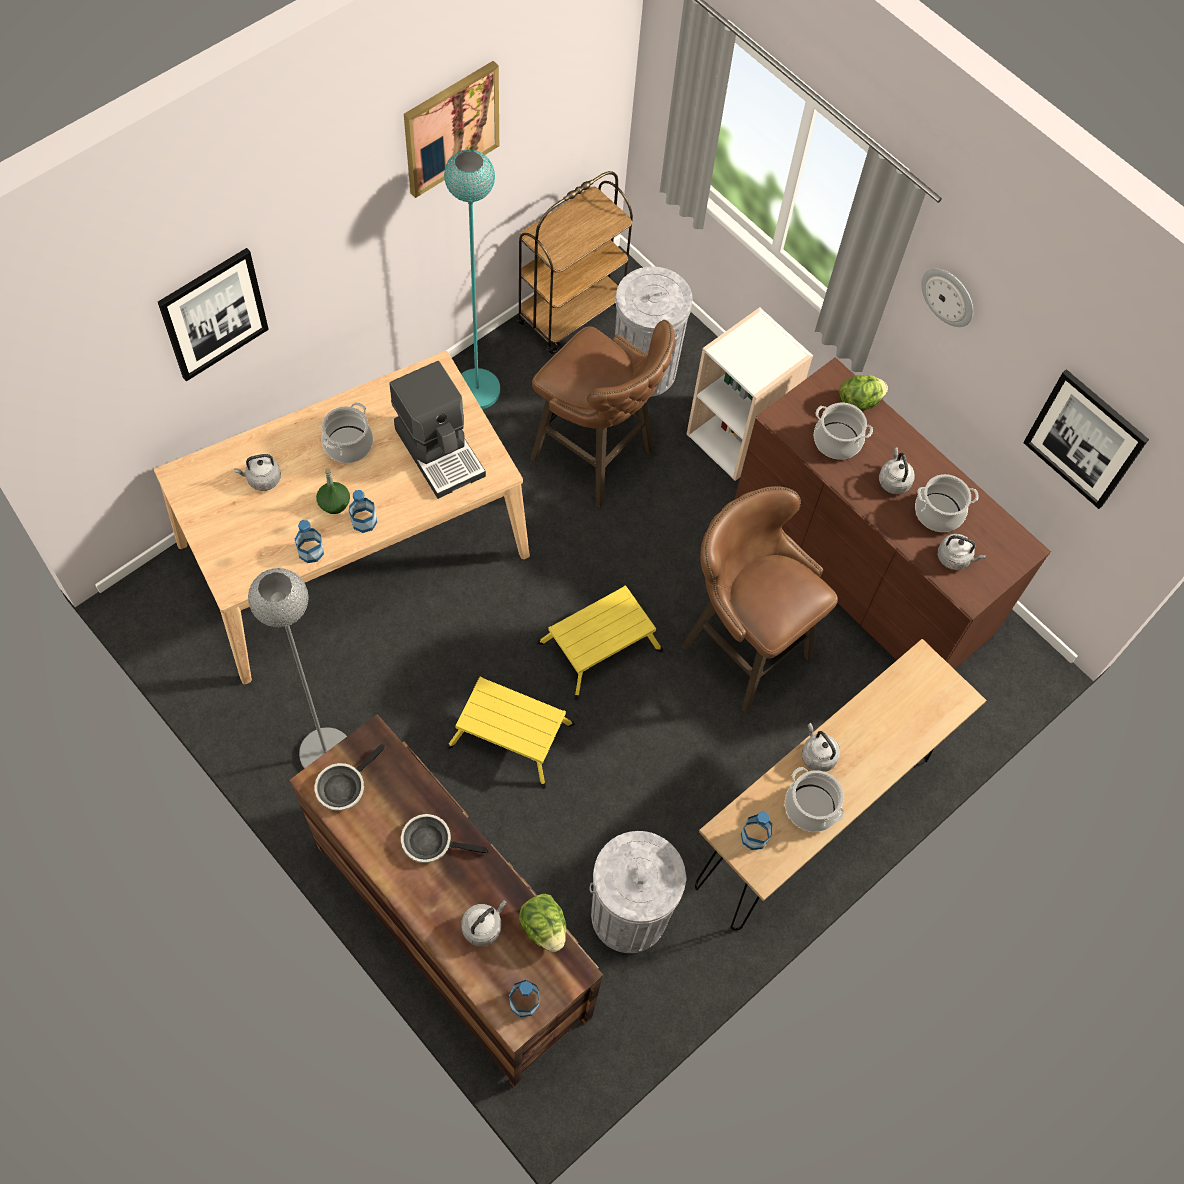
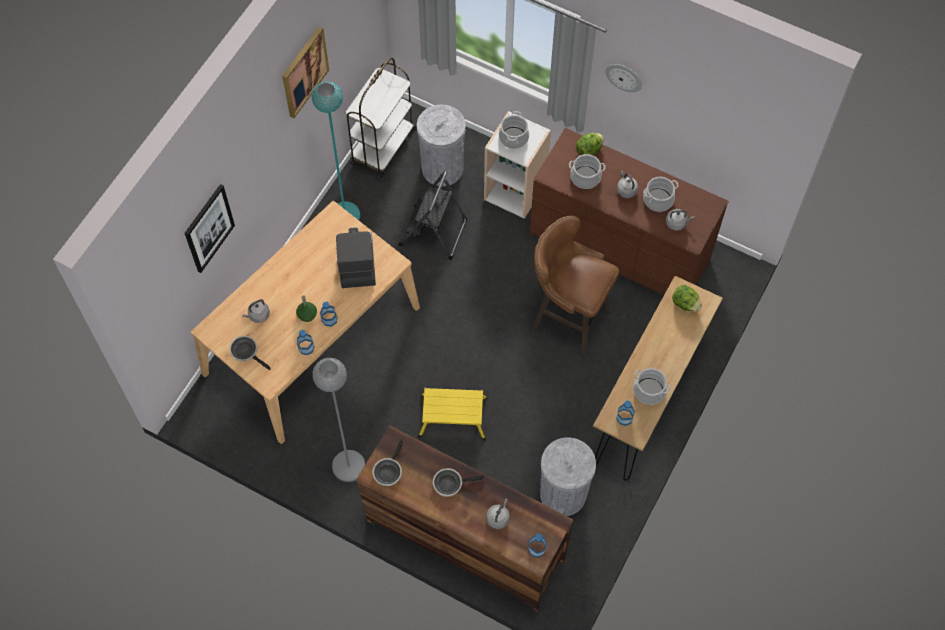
camera: 15 degrees left, 0 degrees up
cooking pot [321,402,373,463] -> cooking pot moved to [499,111,529,149]
coffee machine [389,361,486,499] -> coffee machine turned 135 degrees counterclockwise [336,228,376,288]
brown cart [516,171,633,354] -> white cart [346,58,416,178]
lettuce [519,894,566,952] -> lettuce moved to [672,285,702,312]
brown stool [530,320,675,508] -> black step ladder [398,171,467,260]
yellow step ladder [537,585,664,701] -> none
grey kettle [802,723,840,772] -> none
picture [1023,369,1149,509] -> none
none -> frying pan [230,336,271,370]

